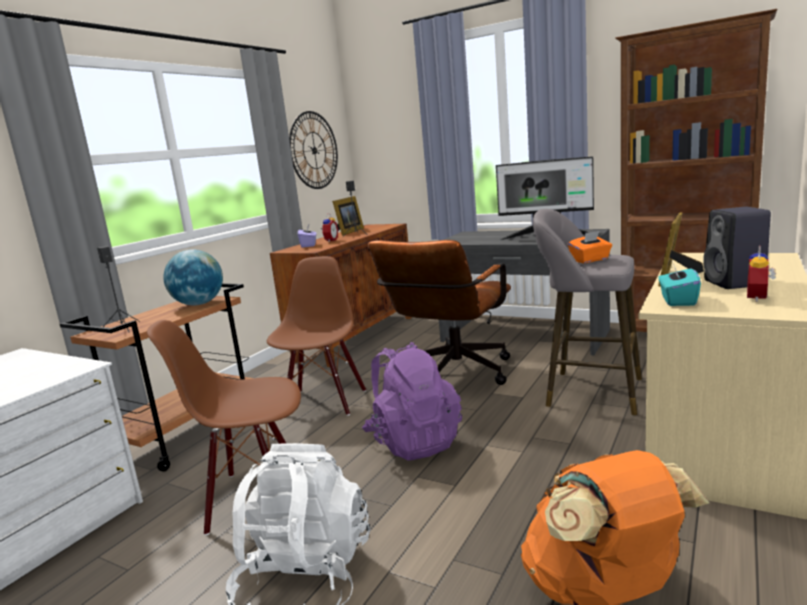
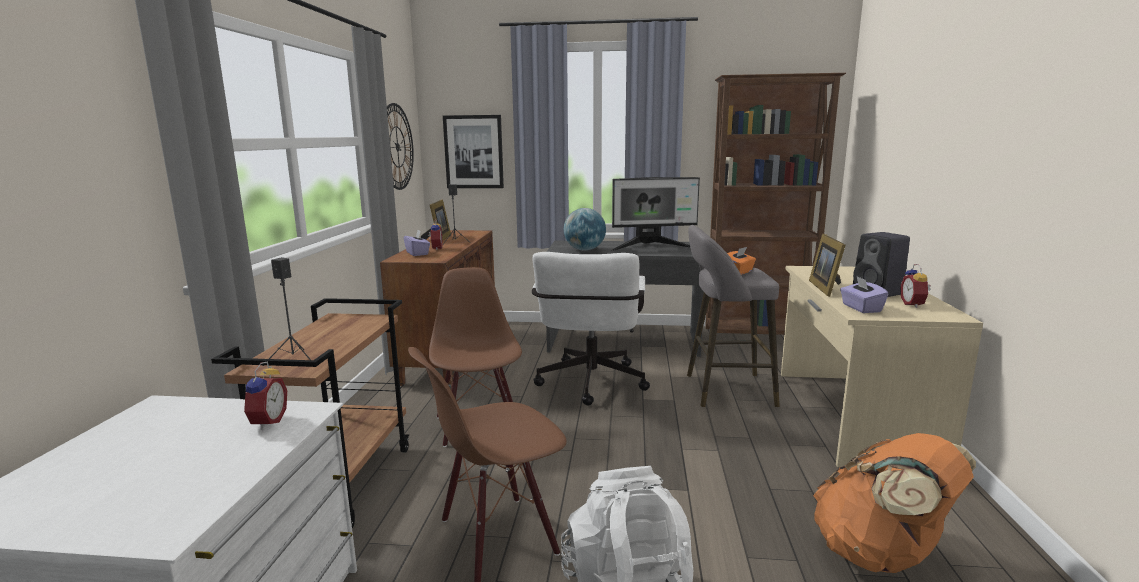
camera: 25 degrees left, 0 degrees up
globe [163,250,223,305] -> globe moved to [564,208,606,251]
purple backpack [362,342,462,460] -> none
brown office chair [368,240,511,385] -> white office chair [532,252,650,406]
turquoise tissue box [658,261,701,306] -> purple tissue box [840,276,888,313]
none -> alarm clock [240,361,287,430]
none -> picture [443,115,504,188]

